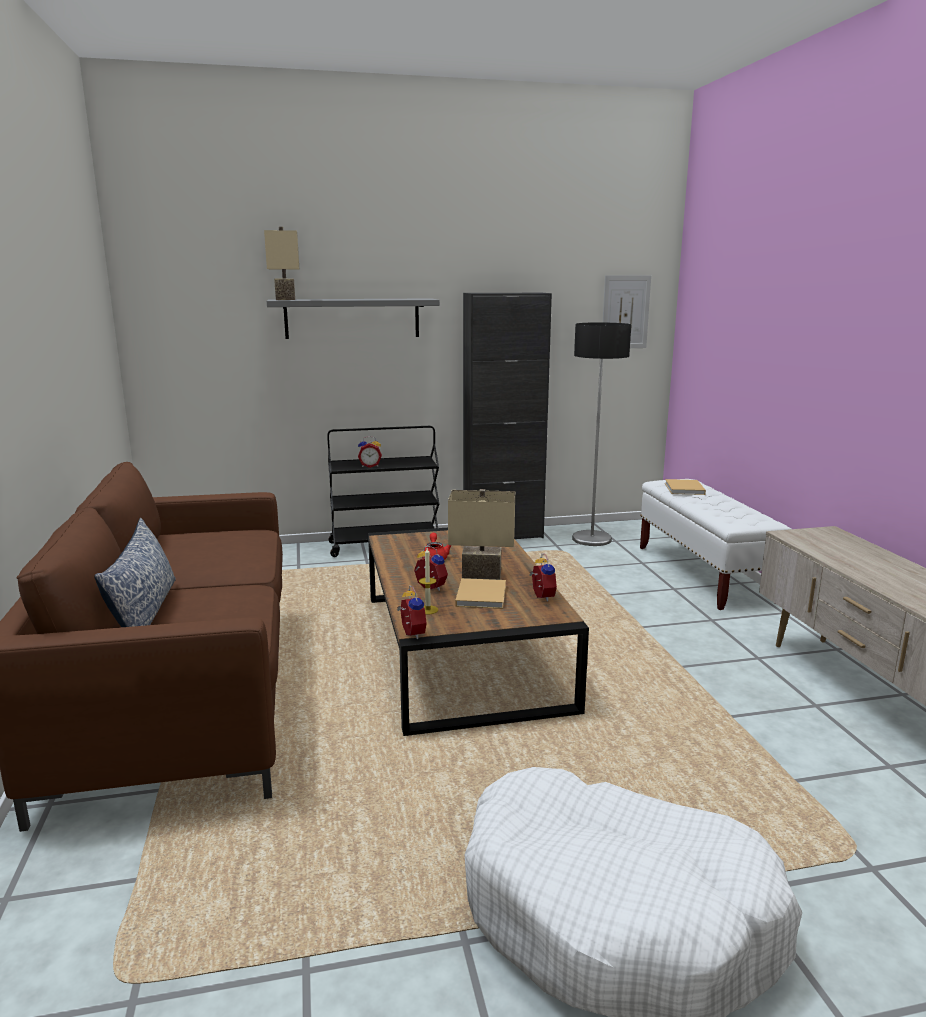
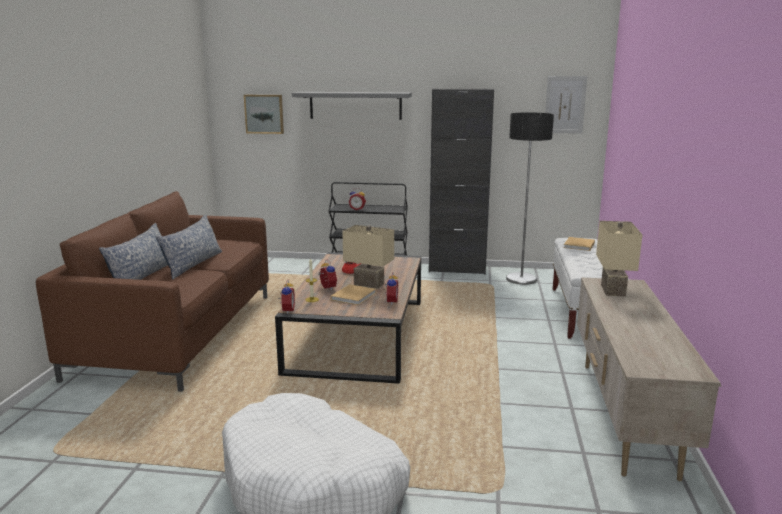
camera: 20 degrees right, 0 degrees up
beige table lamp [264,227,299,300] -> beige table lamp moved to [596,221,643,297]
none -> pillow [156,214,222,280]
none -> picture [244,95,284,134]

